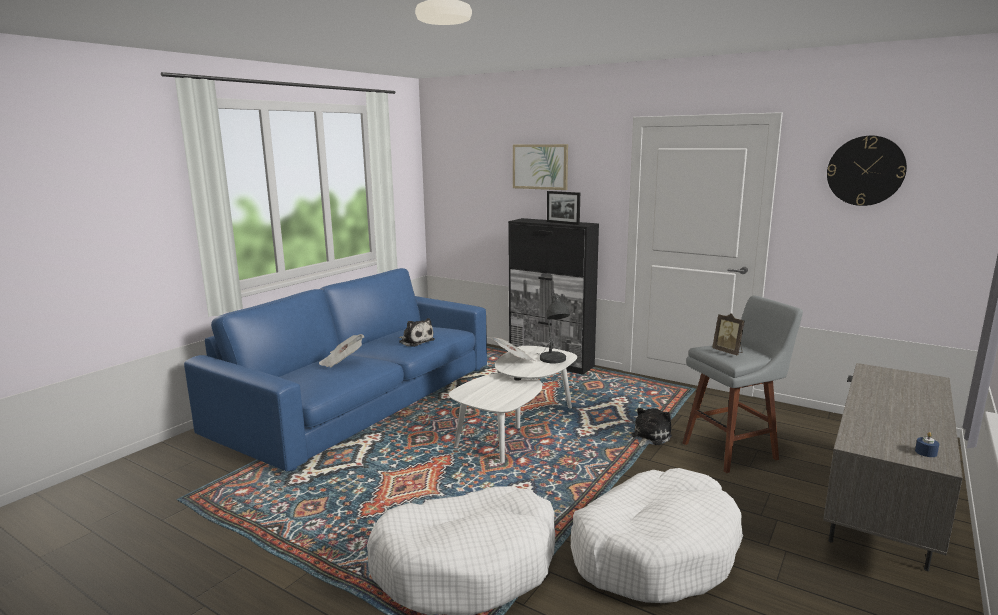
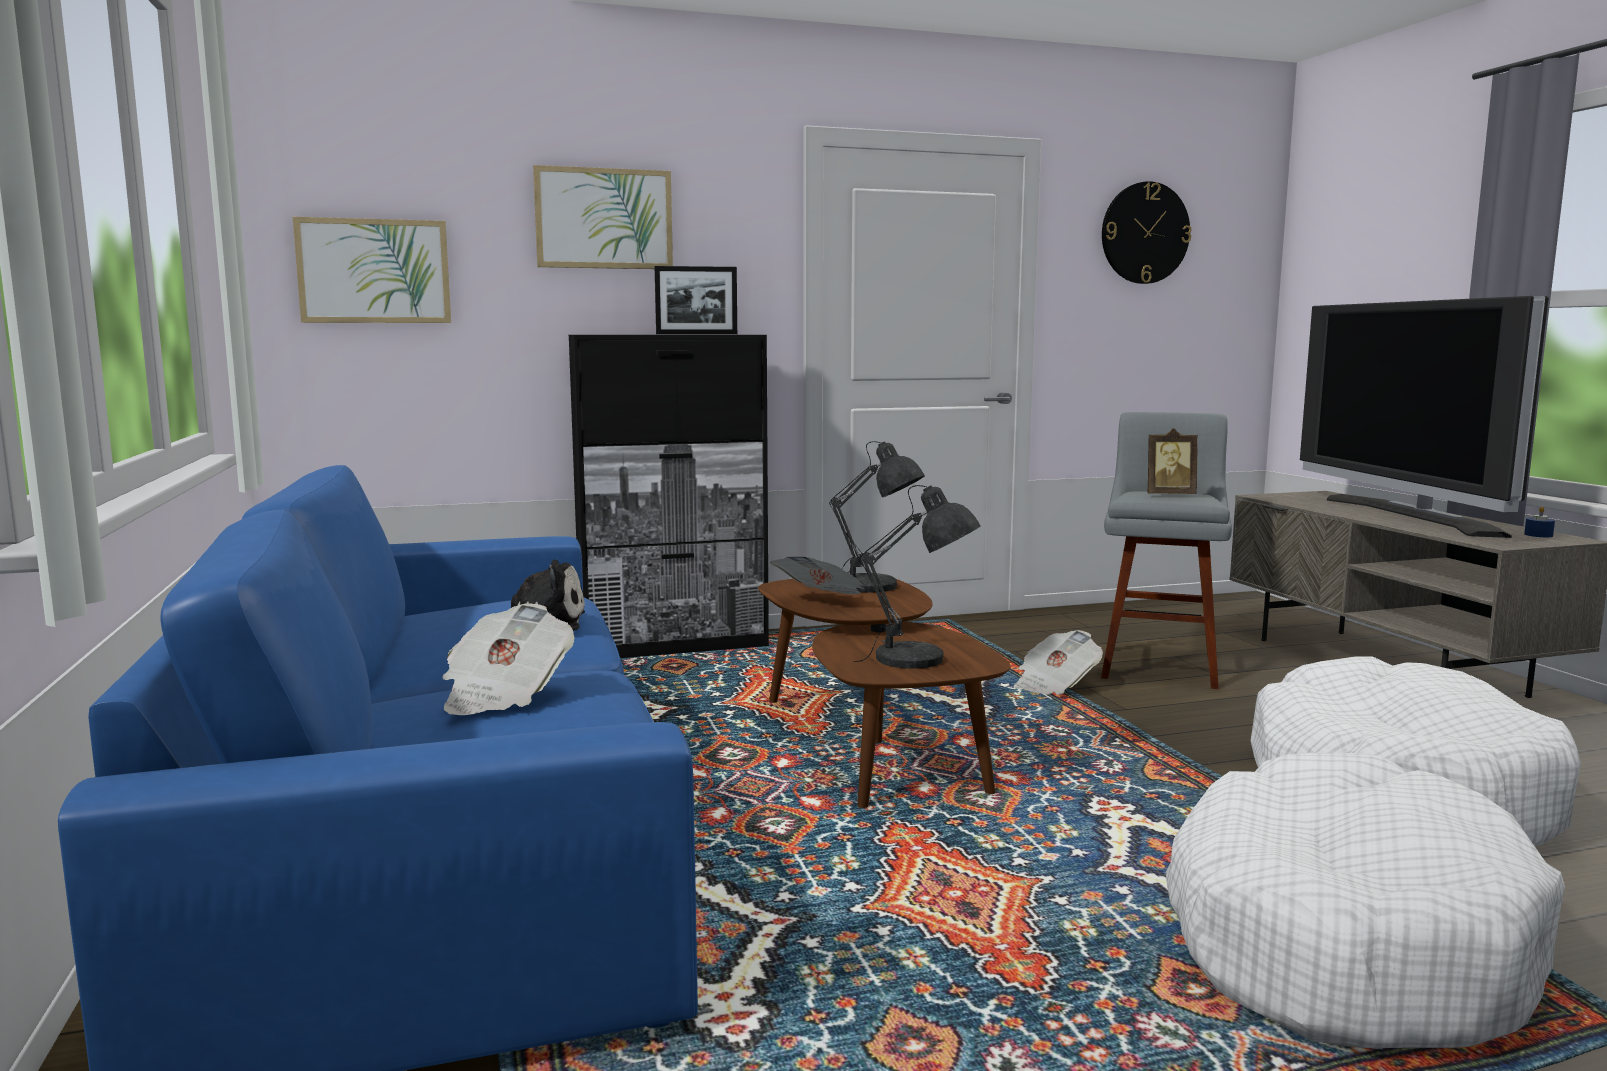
camera: 50 degrees left, 5 degrees down
white coffee table [449,346,577,463] -> brown coffee table [758,579,1011,808]
plush toy [631,408,672,446] -> newspaper [1013,630,1103,695]
none -> picture [293,217,451,323]
none -> grey table lamp [853,485,980,669]
none -> television [1300,296,1549,538]

